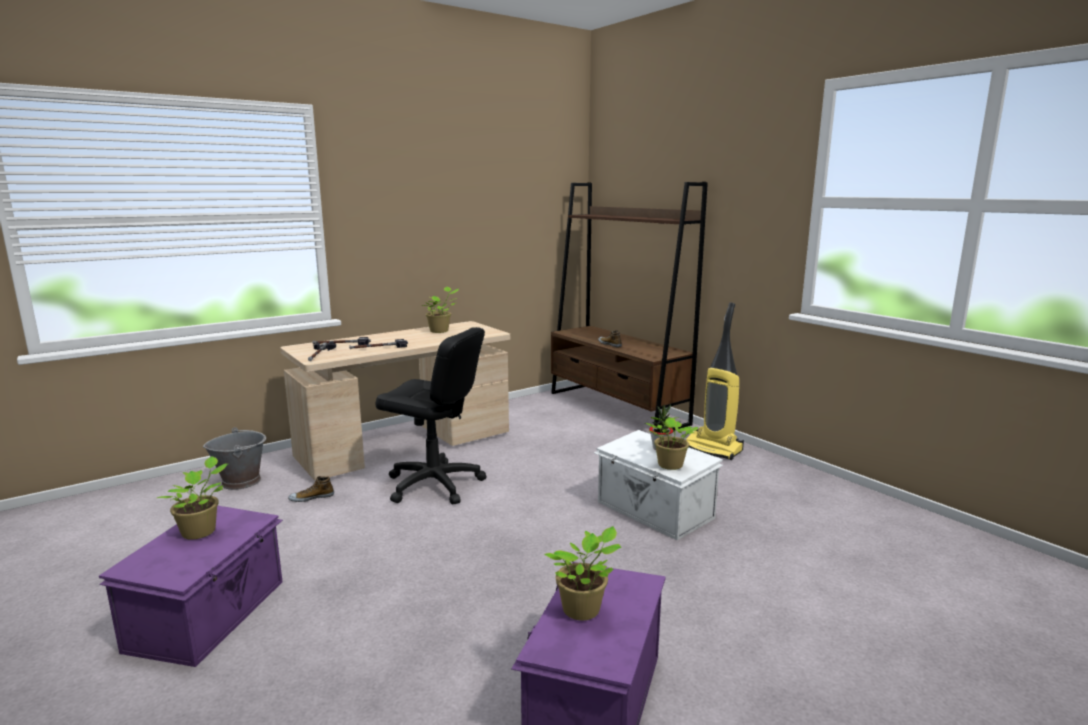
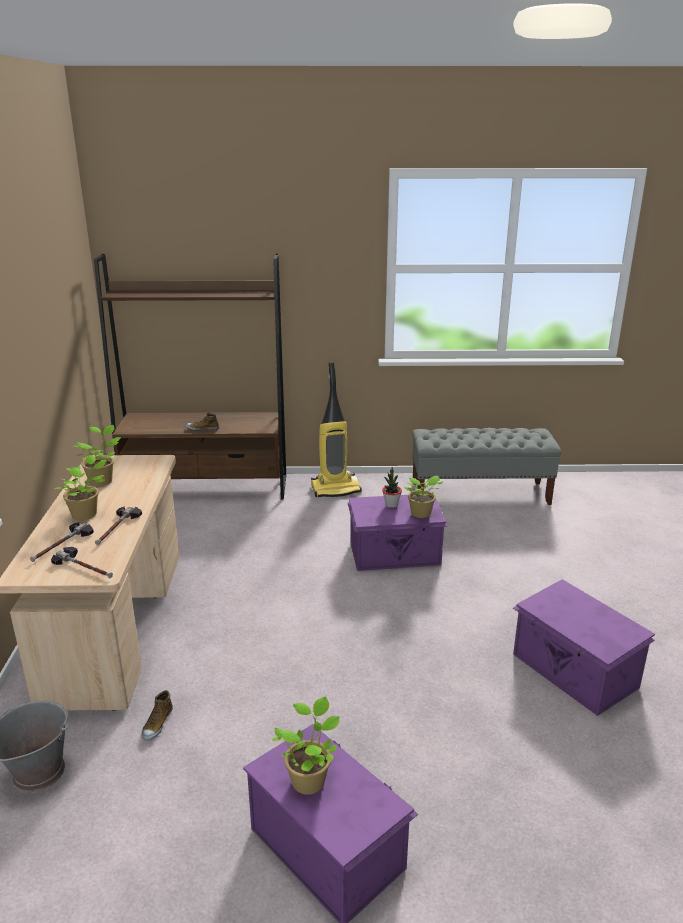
camera: 55 degrees left, 10 degrees up
black office chair [375,327,486,505] -> none
potted plant [544,526,621,620] -> potted plant moved to [55,455,107,520]
white storage box [594,430,723,540] -> purple storage box [347,495,449,571]
none -> grey bench [412,428,562,505]

